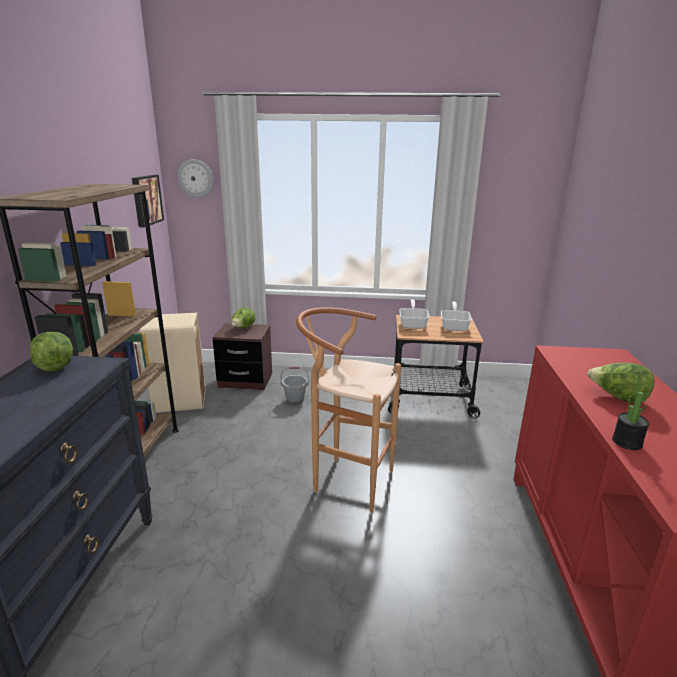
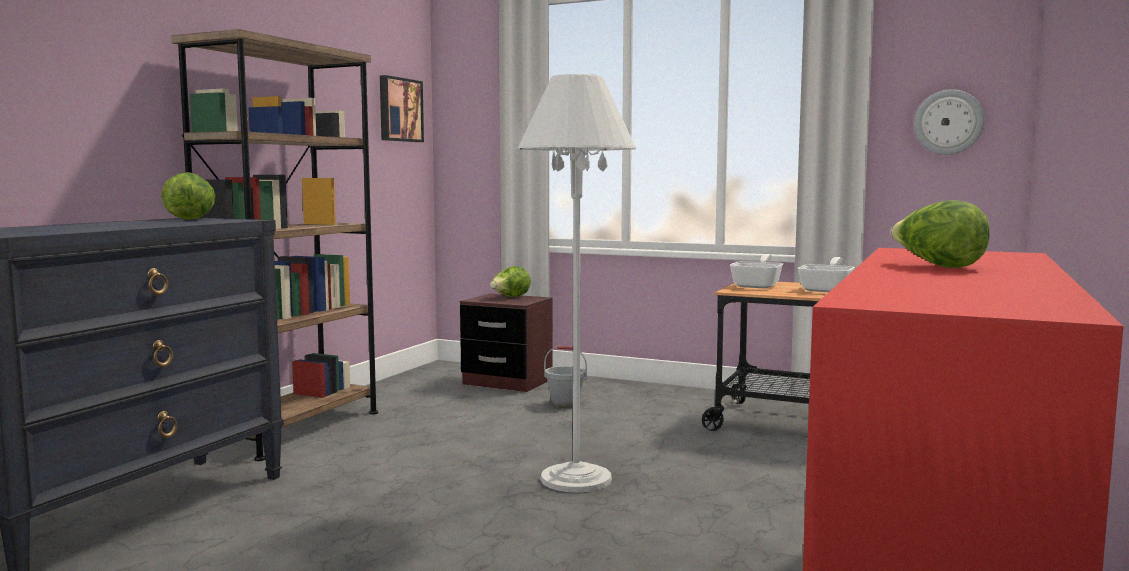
camera: 20 degrees right, 15 degrees down
beige trash can [140,313,205,413] -> none
wall clock [178,159,214,198] -> wall clock moved to [914,89,985,155]
brown stool [296,307,401,513] -> white floor lamp [517,74,636,493]
potted plant [612,372,649,450] -> none

